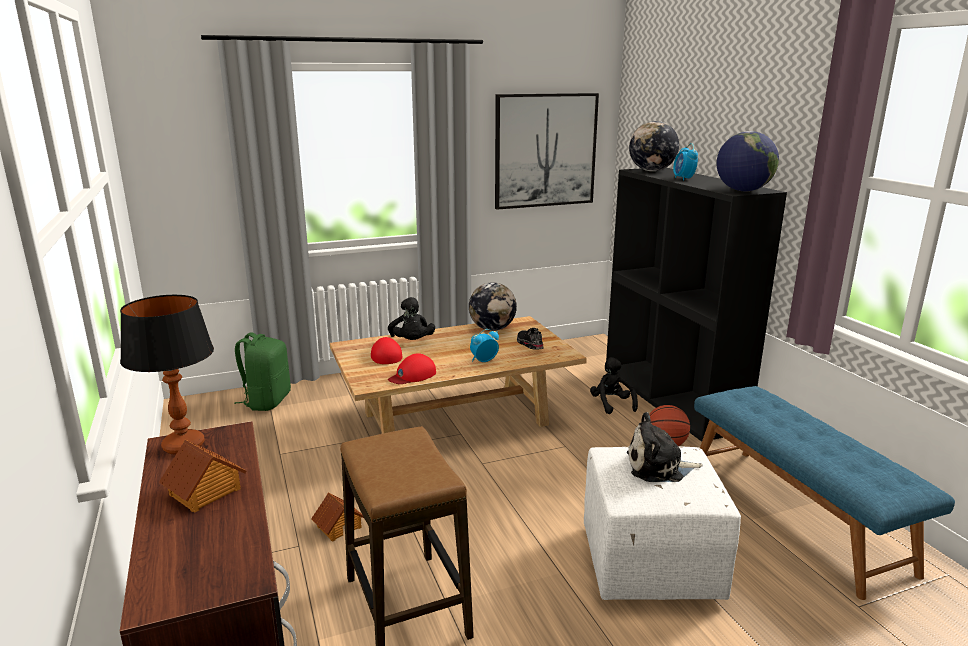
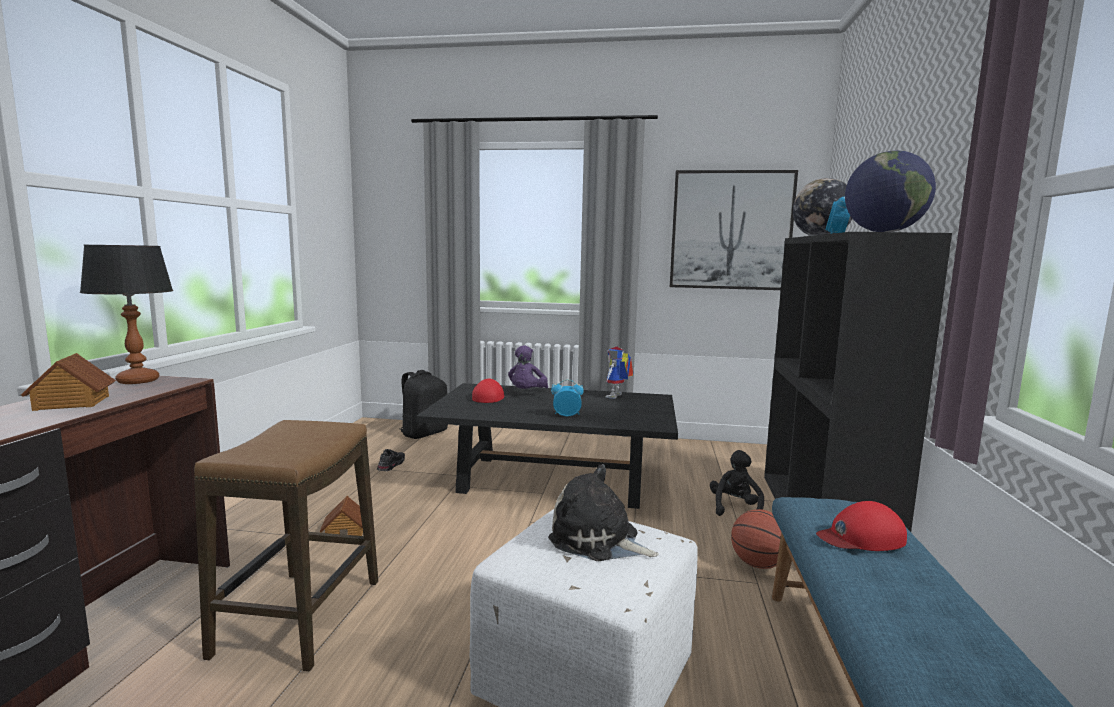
camera: 30 degrees right, 10 degrees down
green backpack [234,332,291,411] -> black backpack [399,370,448,439]
beige coffee table [330,316,587,434] -> black coffee table [416,383,678,509]
black plush toy [388,297,435,340] -> purple plush toy [508,345,548,389]
red cap [388,353,436,384] -> red cap moved to [816,501,907,551]
globe [469,282,517,331] -> toy robot [605,347,633,399]
black shoe [517,328,544,350] -> black shoe moved to [377,449,405,471]

